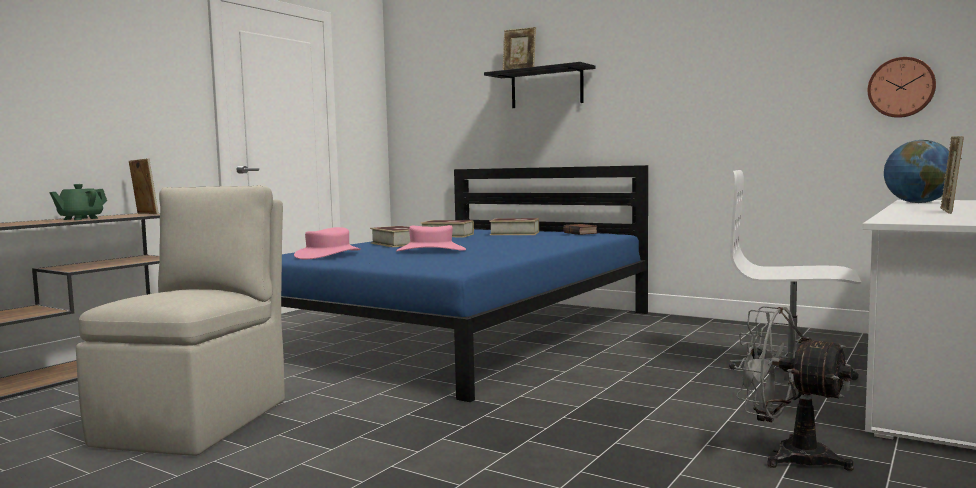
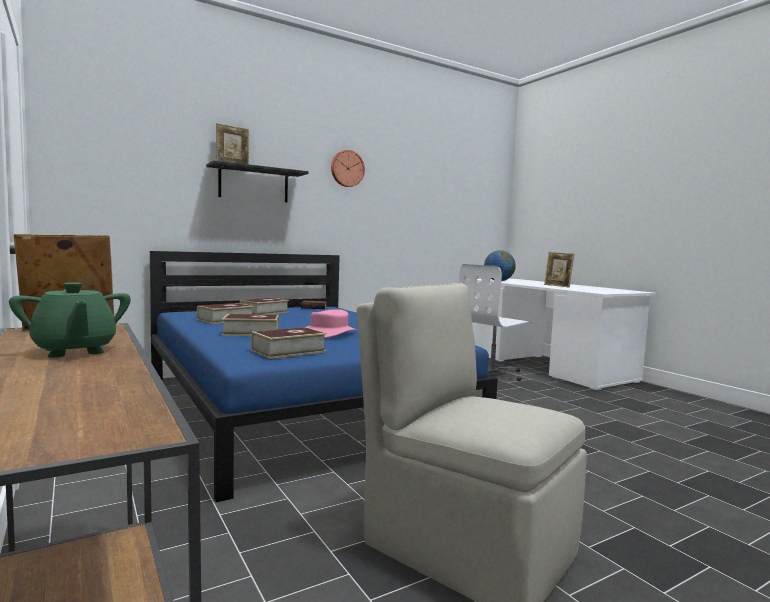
camera: 65 degrees left, 0 degrees up
pink hat [294,227,361,259] -> book [251,327,327,359]
grey fan [734,306,854,471] -> none
wall clock [868,57,936,118] -> wall clock moved to [331,150,365,187]

